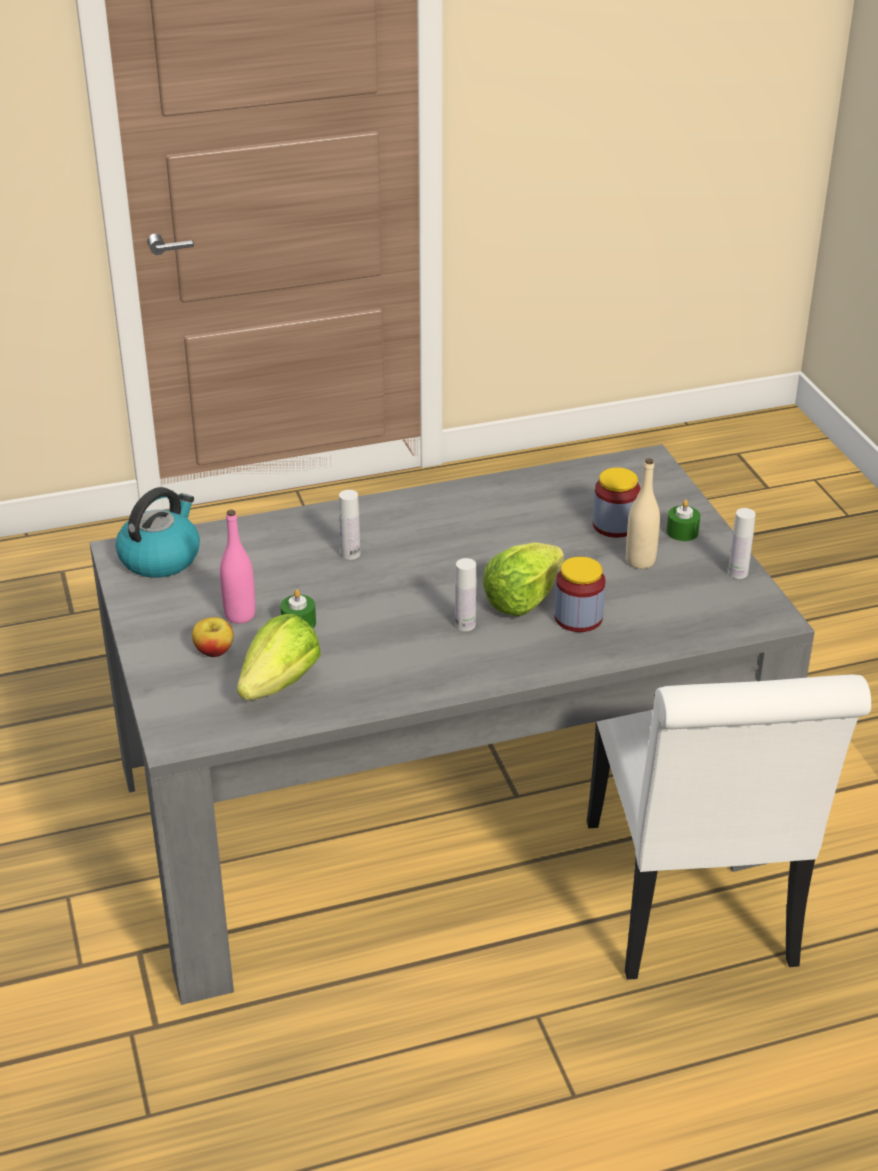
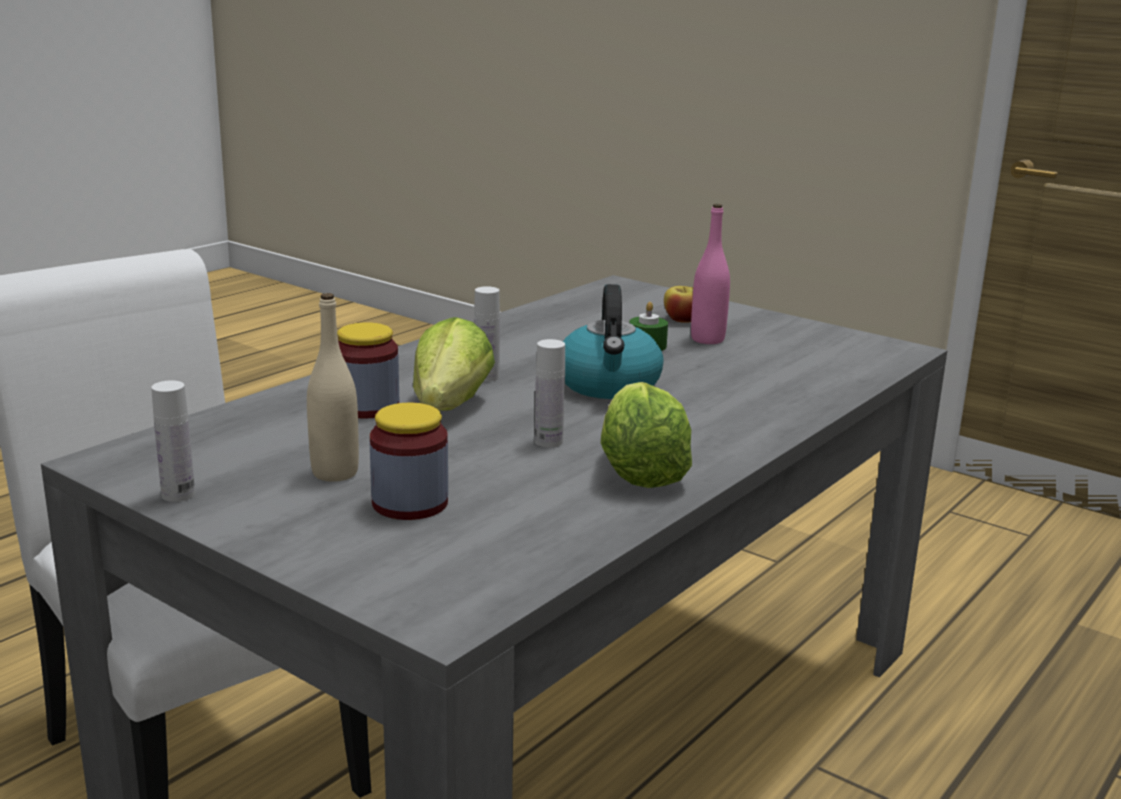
camera: 145 degrees right, 15 degrees down
kettle [116,487,200,578] -> kettle moved to [563,284,664,399]
lettuce [237,614,321,701] -> lettuce moved to [601,382,692,488]
white bottle [339,490,360,560] -> white bottle moved to [535,339,565,447]
green candle [666,500,701,541] -> none

